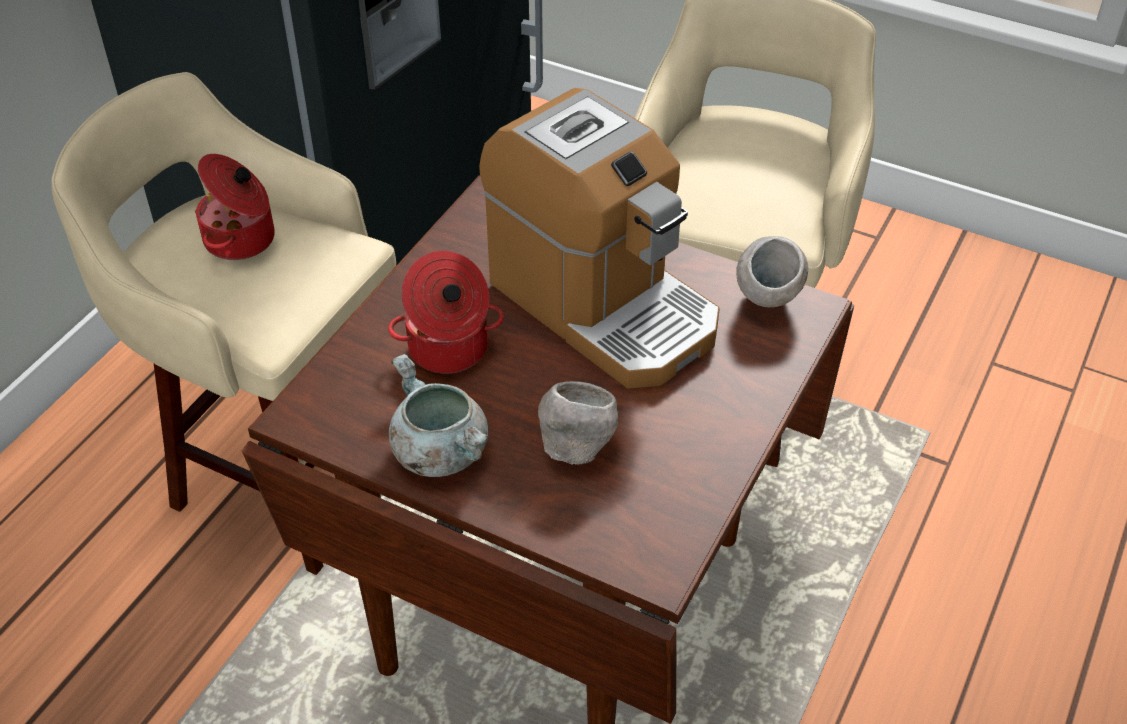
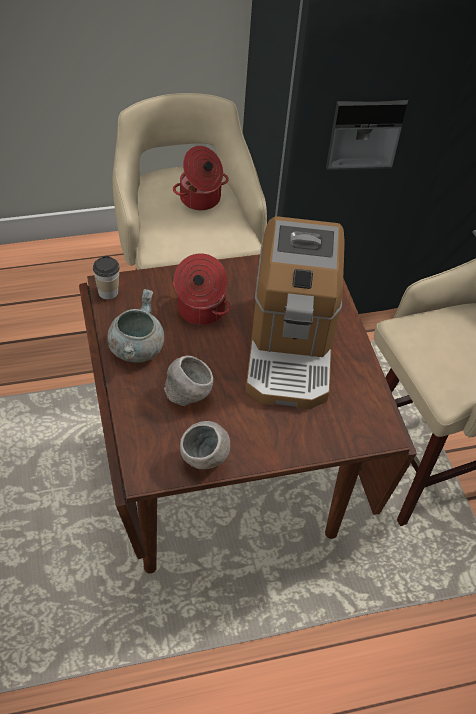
camera: 45 degrees right, 5 degrees up
grey bowl [736,236,808,307] -> grey bowl moved to [180,421,230,469]
none -> cup [93,256,120,300]

